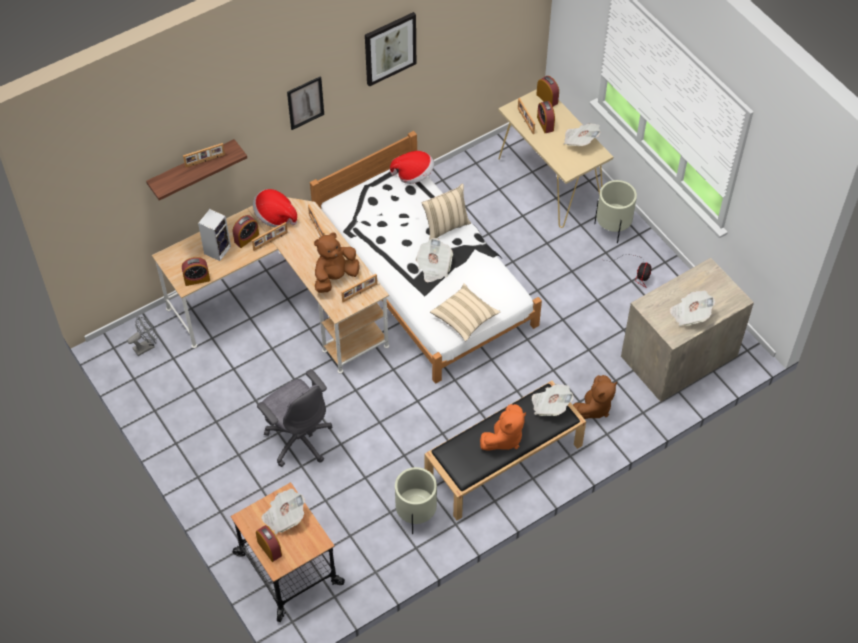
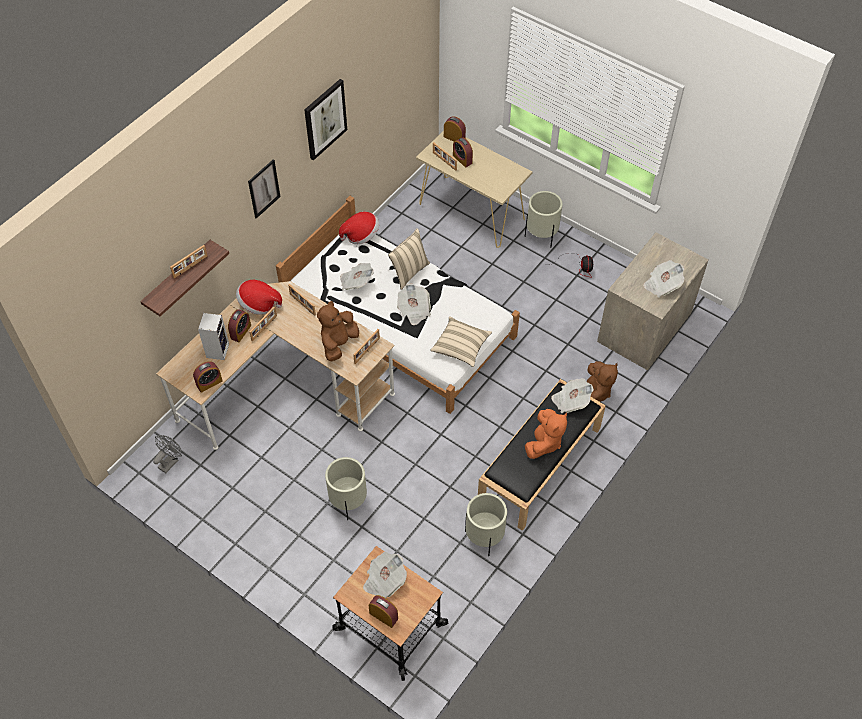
camera: 20 degrees left, 0 degrees up
grey office chair [257,369,333,467] -> beige planter [325,457,367,520]
newspaper [563,123,600,146] -> newspaper moved to [340,263,374,290]

